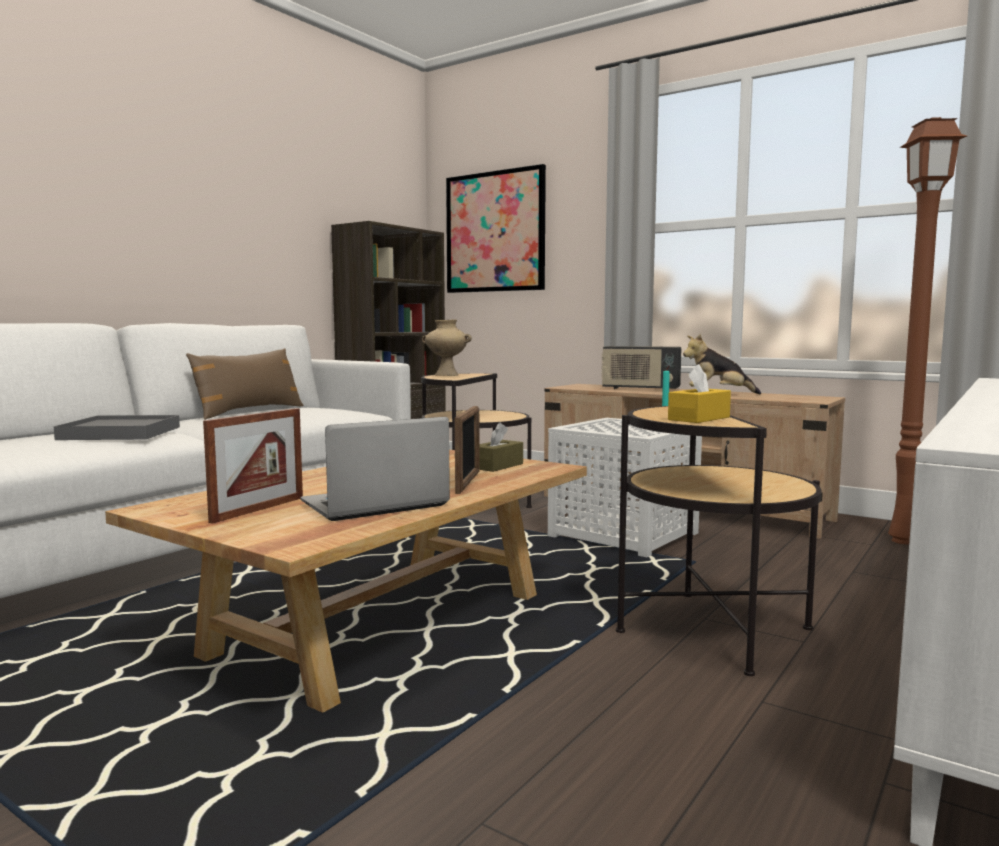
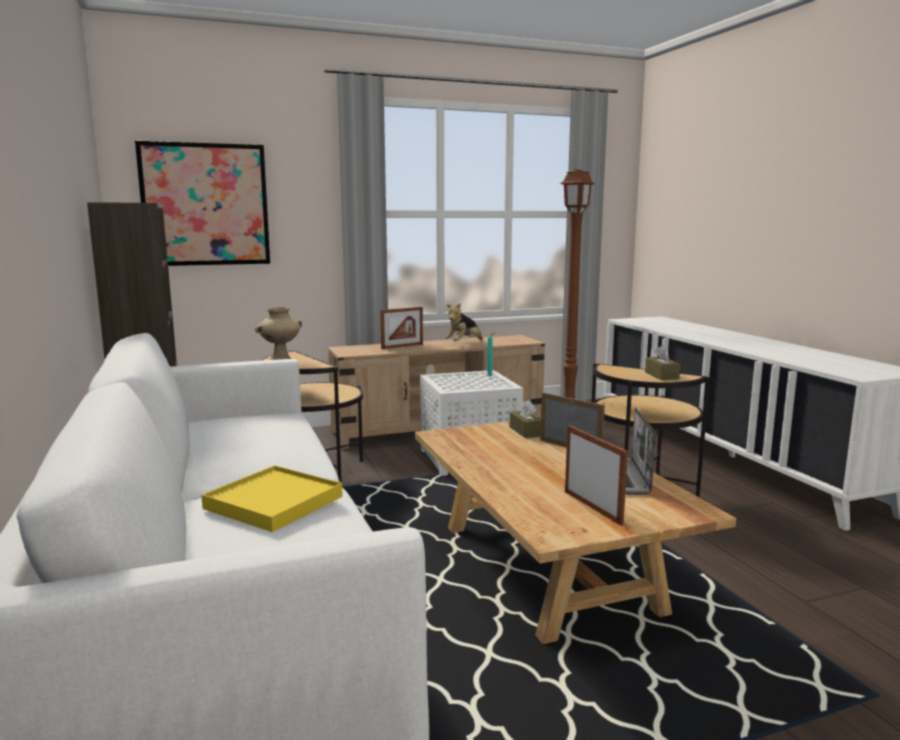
camera: 55 degrees left, 5 degrees up
grey tray [54,415,180,440] -> yellow tray [201,465,343,532]
brown pillow [186,348,303,420] -> none
radio [601,346,682,389] -> picture frame [380,307,423,349]
yellow tissue box [668,364,731,423] -> brown tissue box [645,345,680,380]

